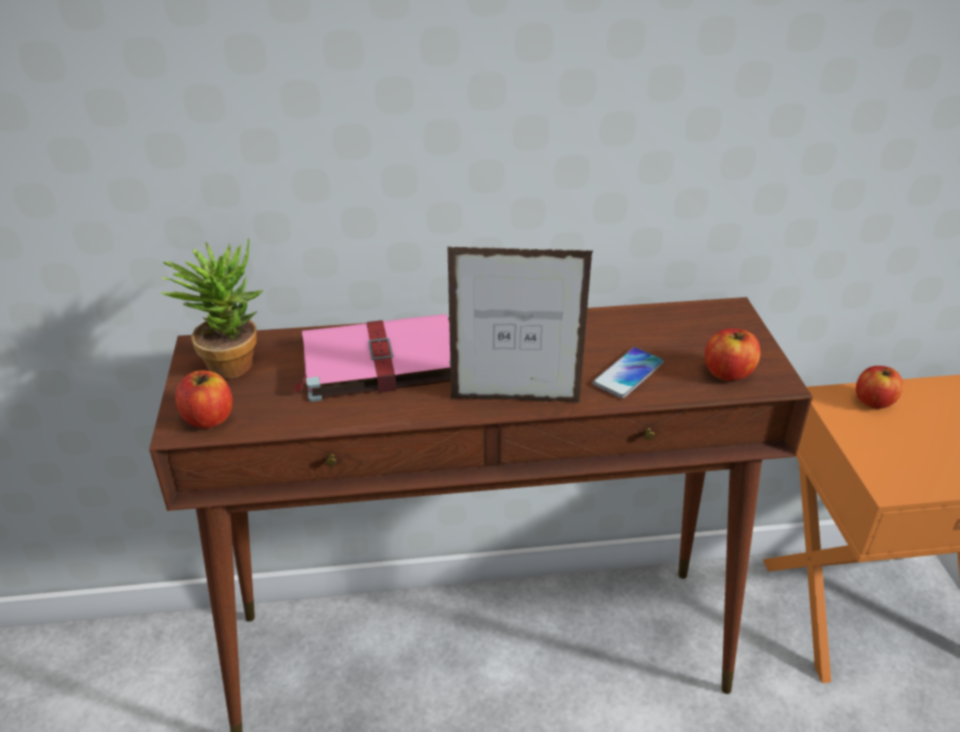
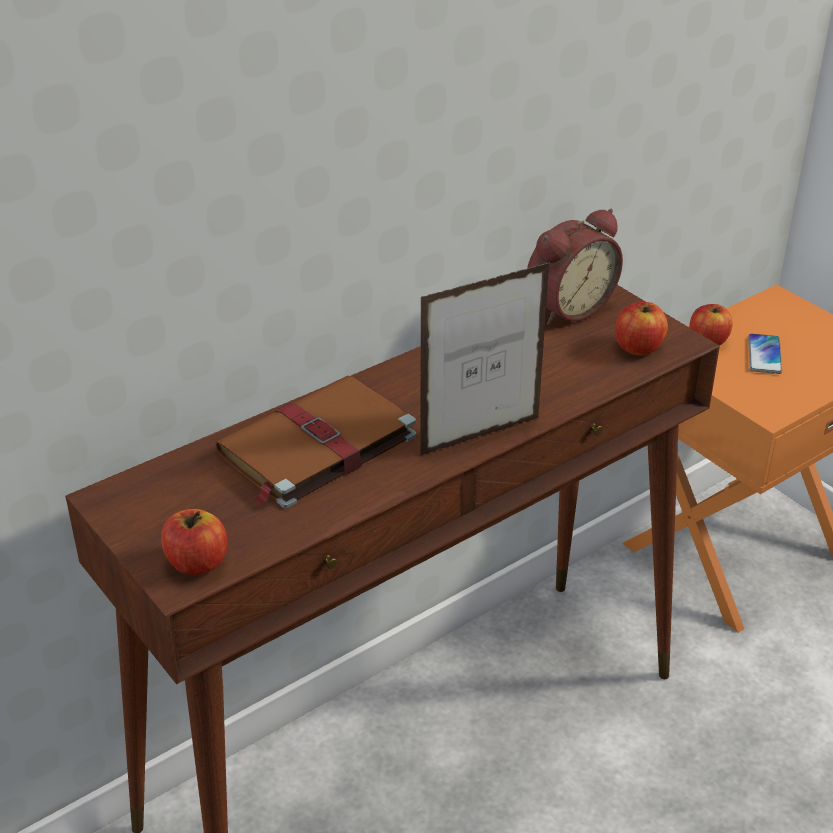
camera: 30 degrees left, 0 degrees up
potted plant [160,239,263,379] -> none
pink book [292,314,451,402] -> brown book [215,376,416,509]
phone [593,347,664,398] -> phone moved to [748,334,782,374]
none -> alarm clock [527,209,623,325]

